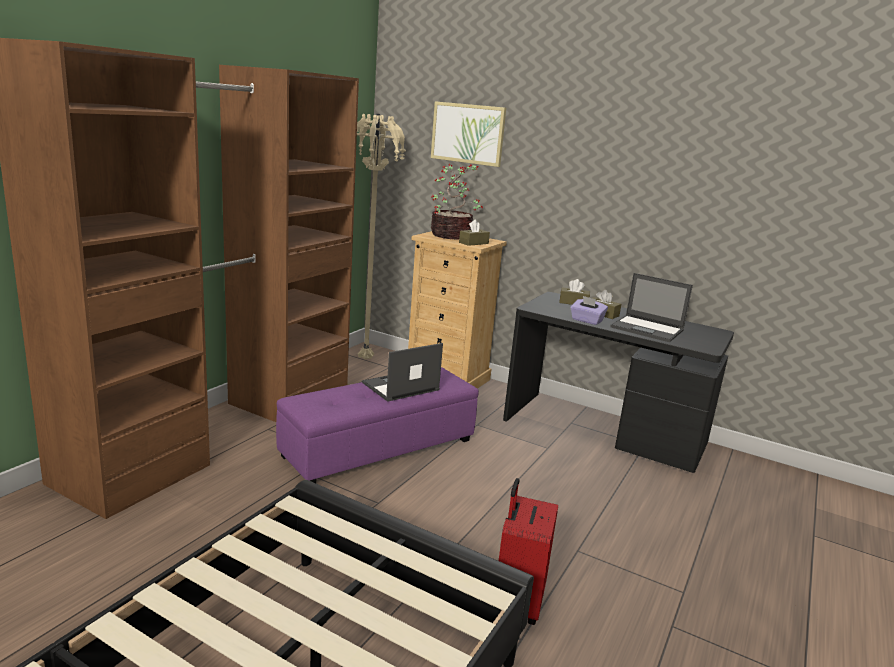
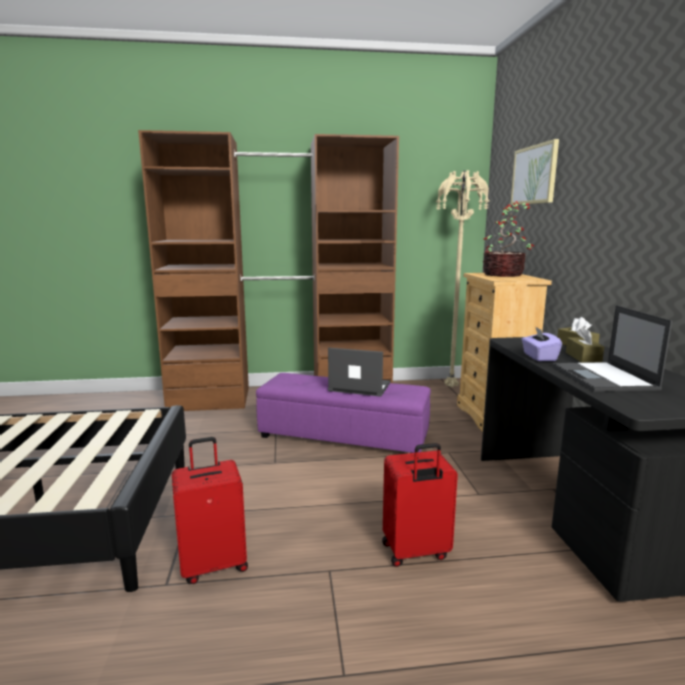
camera: 55 degrees right, 5 degrees down
brown tissue box [459,219,490,246] -> none
none -> red suitcase [382,443,458,567]

